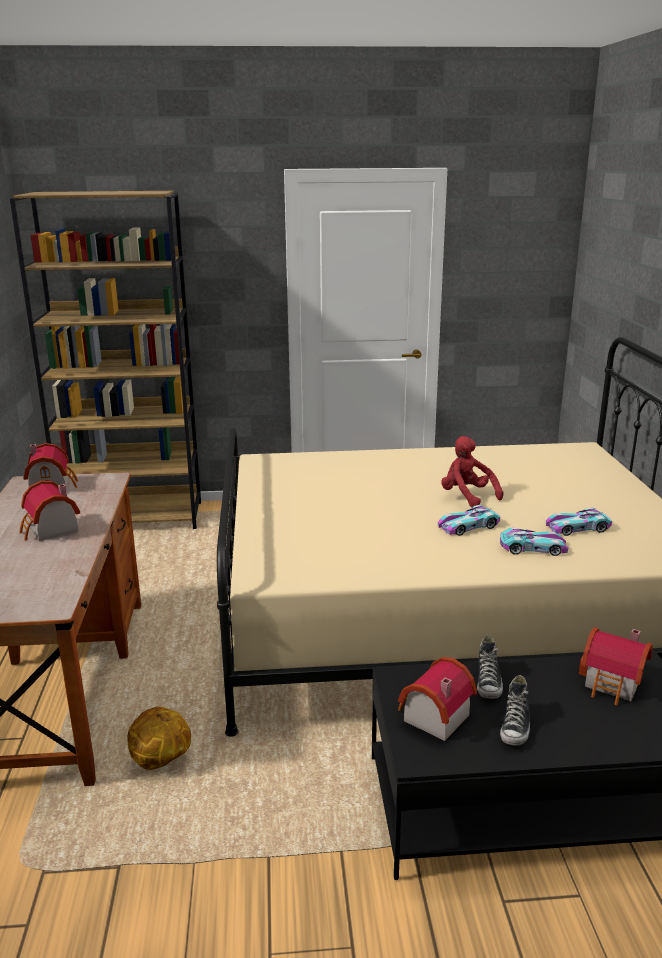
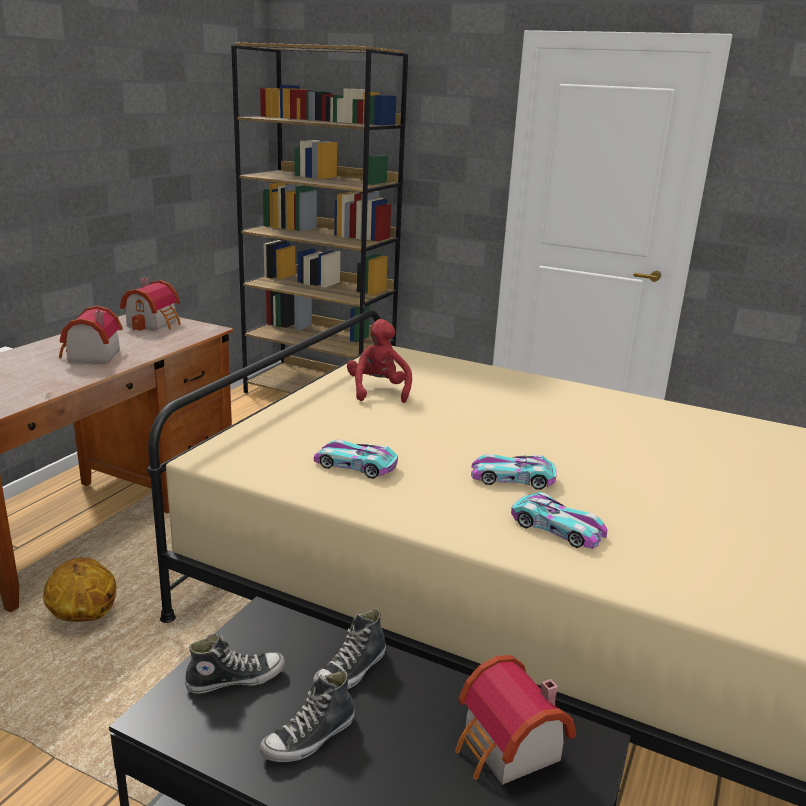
camera: 30 degrees right, 0 degrees up
toy house [398,657,477,741] -> shoe [185,634,285,694]
red plush toy [441,436,504,507] -> red plush toy moved to [347,319,412,403]
toy car [546,508,612,536] -> toy car moved to [314,439,398,479]

